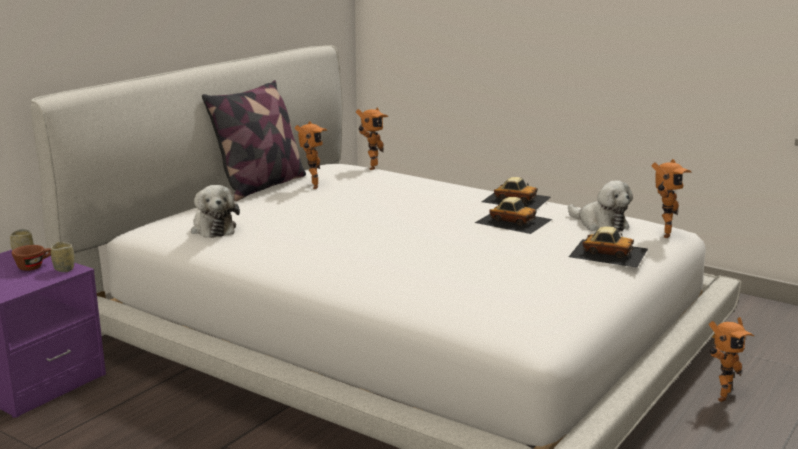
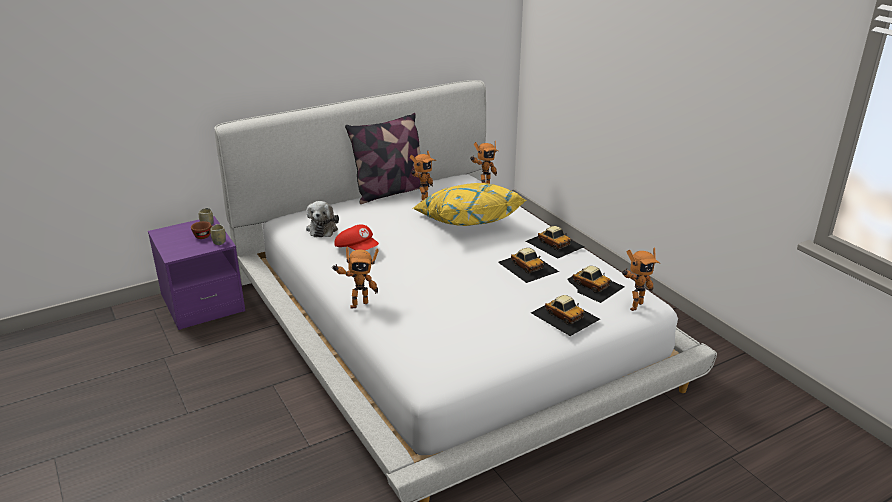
camera: 25 degrees right, 10 degrees up
plush toy [568,181,633,232] -> toy car [567,266,625,303]
toy robot [709,317,754,402] -> toy robot moved to [331,247,378,308]
none -> red cap [335,224,379,250]
none -> yellow pillow [413,183,526,226]

